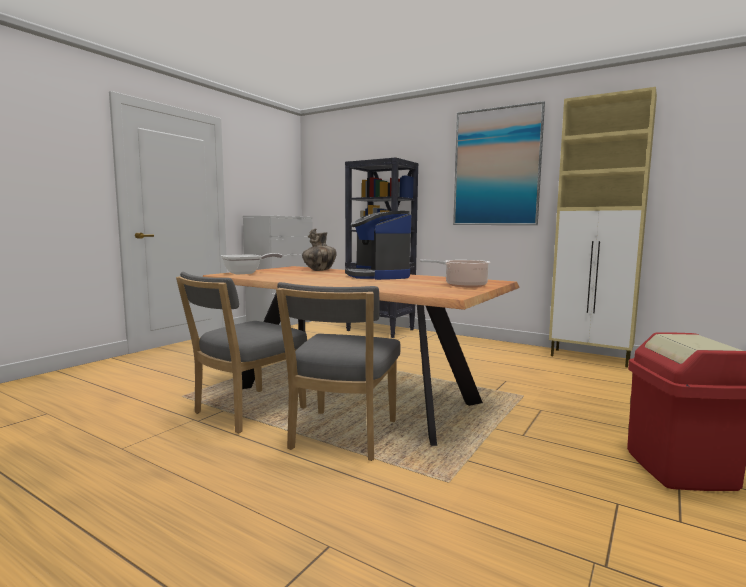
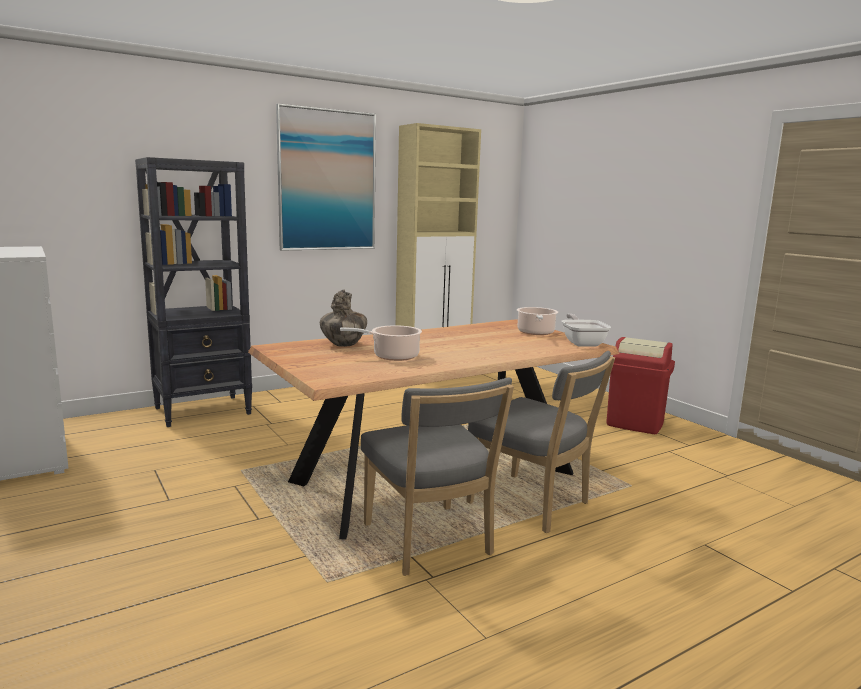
camera: 65 degrees left, 5 degrees up
frying pan [221,253,282,275] -> frying pan moved to [561,314,611,347]
coffee machine [345,211,411,280] -> none
none -> cooking pot [340,325,422,361]

